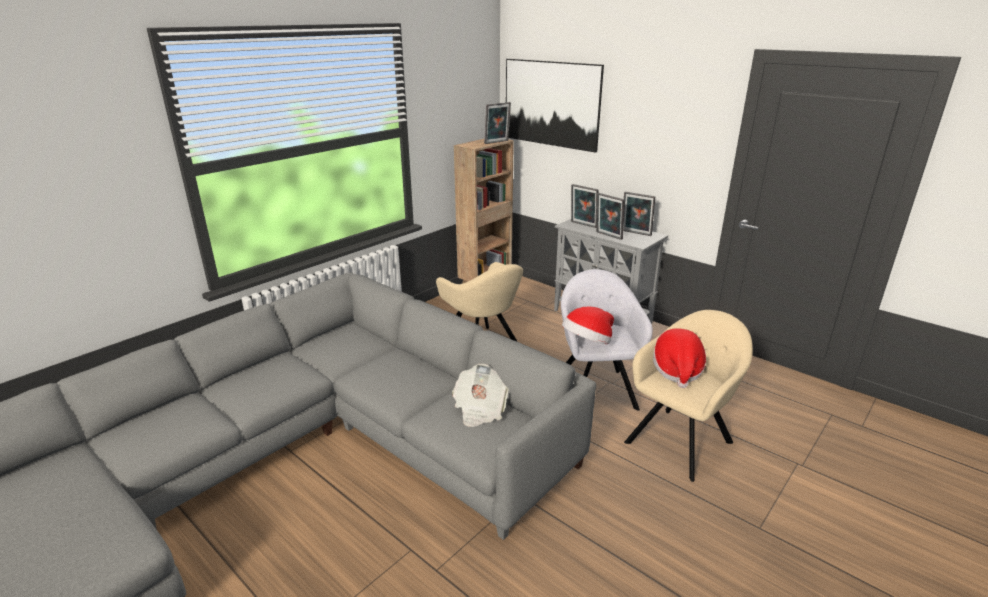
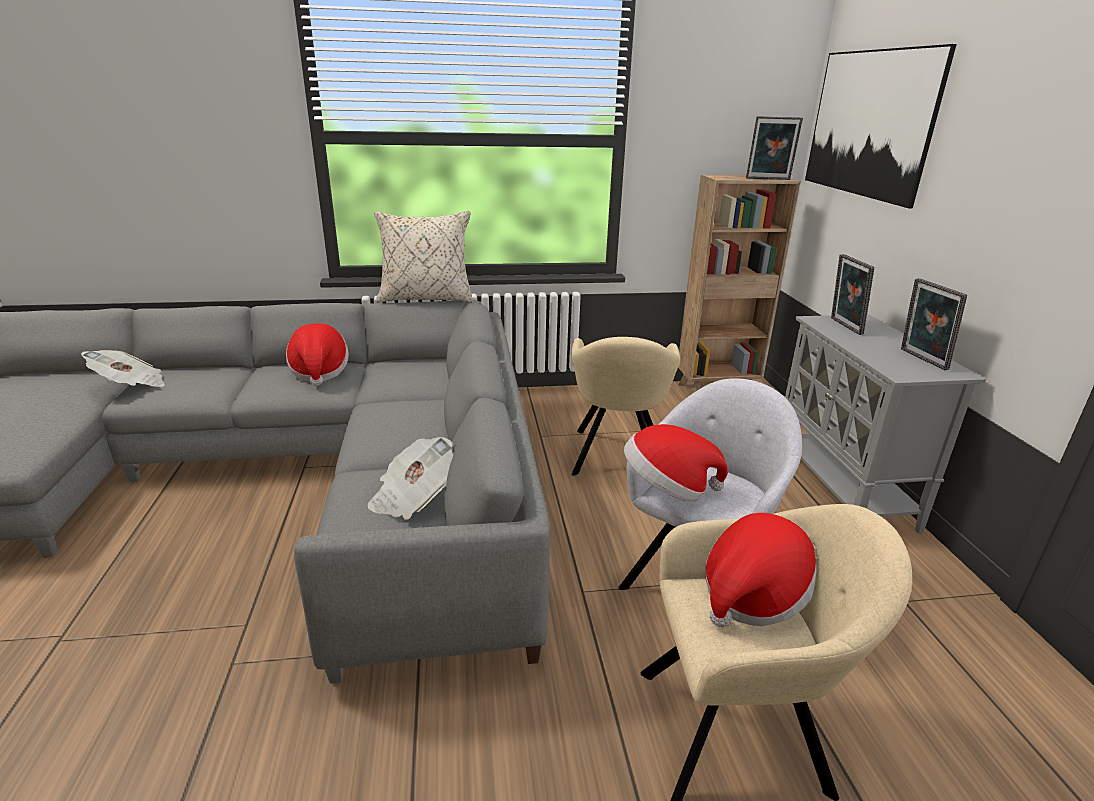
camera: 40 degrees right, 0 degrees up
picture frame [596,193,625,240] -> none
none -> newspaper [81,350,164,387]
none -> hat [286,324,349,386]
none -> beige pillow [374,211,473,303]

